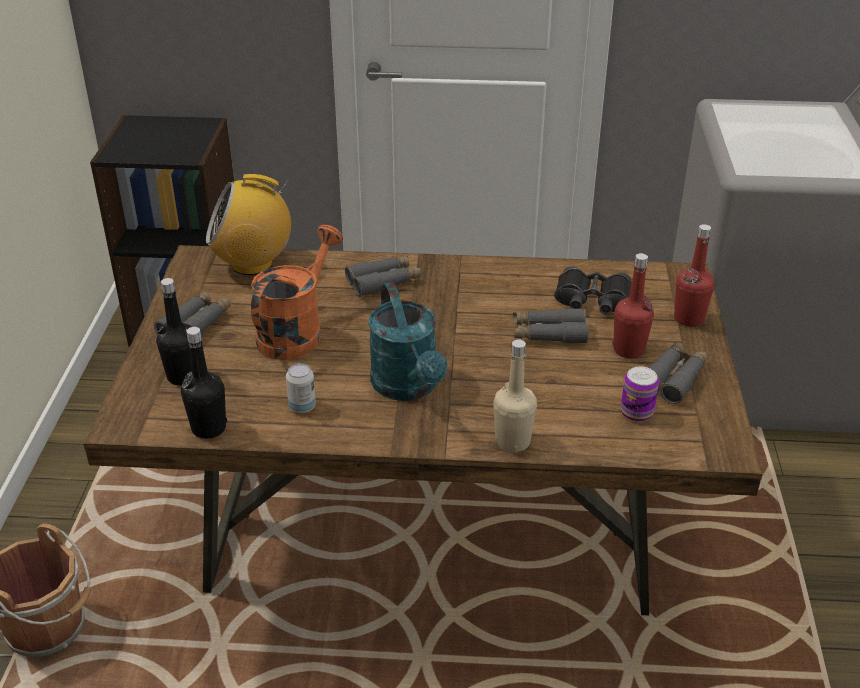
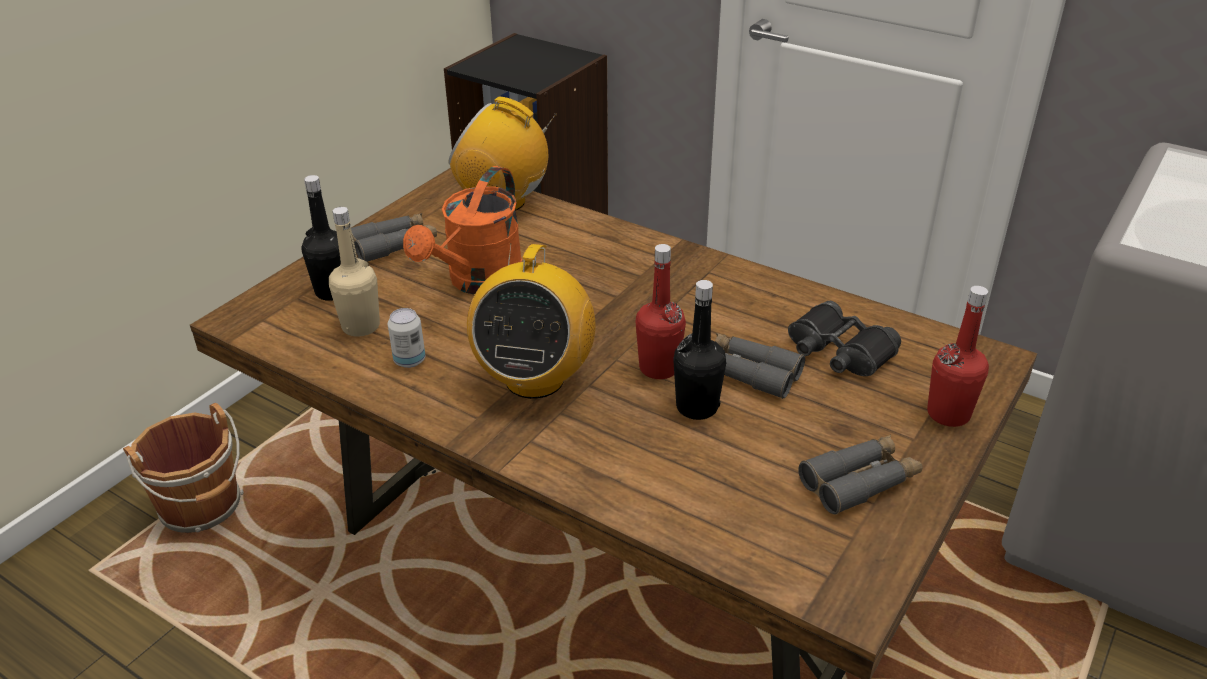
camera: 30 degrees right, 0 degrees up
black bottle [181,327,227,439] -> black bottle moved to [673,280,726,420]
orange watering can [251,225,343,360] -> orange watering can turned 150 degrees clockwise [403,166,523,294]
grey binoculars [345,255,421,297] -> none
turquoise watering can [368,282,447,401] -> radio [467,244,595,399]
beige bottle [493,339,537,452] -> beige bottle moved to [329,207,380,337]
red bottle [612,253,654,359] -> red bottle moved to [635,244,686,379]
can [621,366,659,422] -> none

